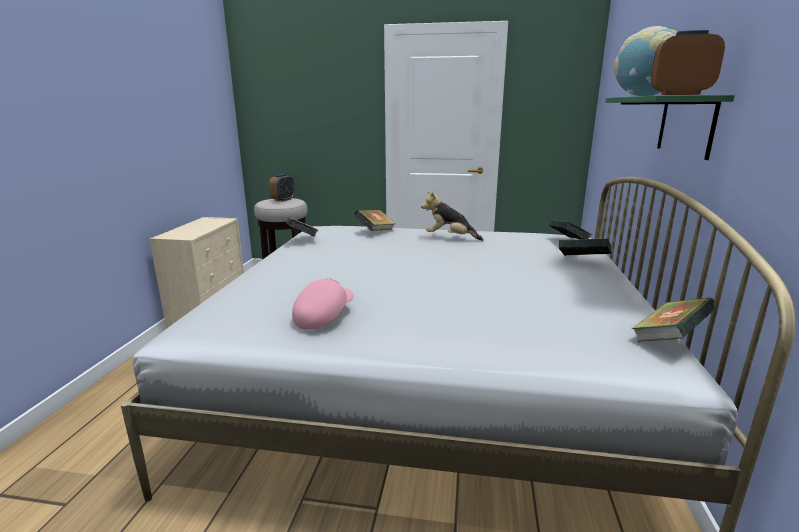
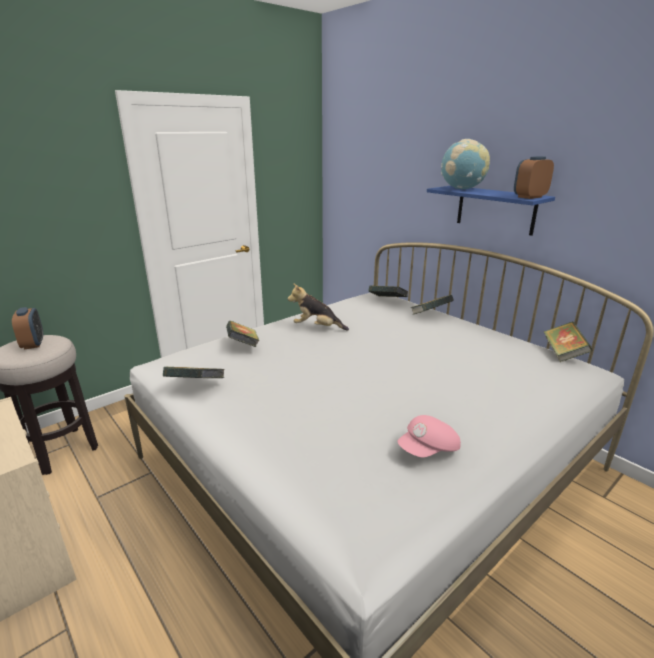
camera: 50 degrees left, 5 degrees up
pink cap [292,278,354,330] -> pink cap turned 105 degrees counterclockwise [397,415,461,457]
plush toy [421,191,483,241] -> plush toy turned 45 degrees clockwise [288,283,349,331]
green shelf [605,95,735,160] -> blue shelf [427,186,555,236]

